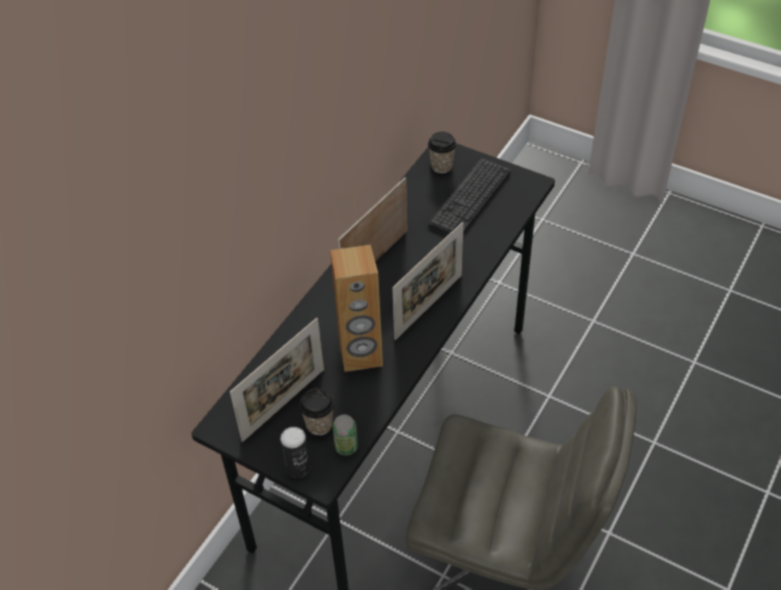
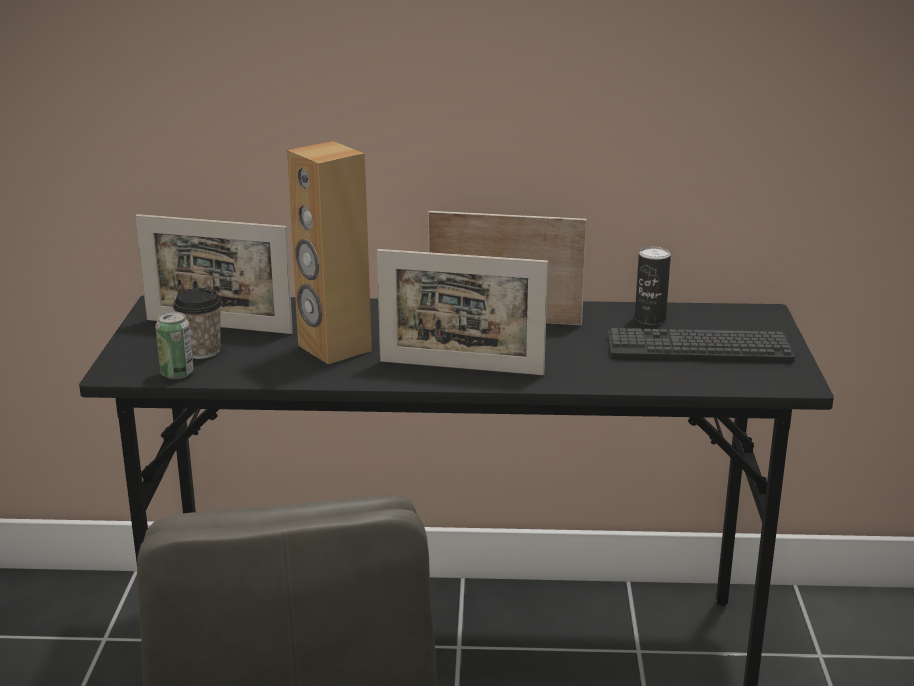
camera: 60 degrees right, 25 degrees down
can [280,427,310,478] -> can moved to [635,247,671,325]
cup [428,132,456,173] -> none

